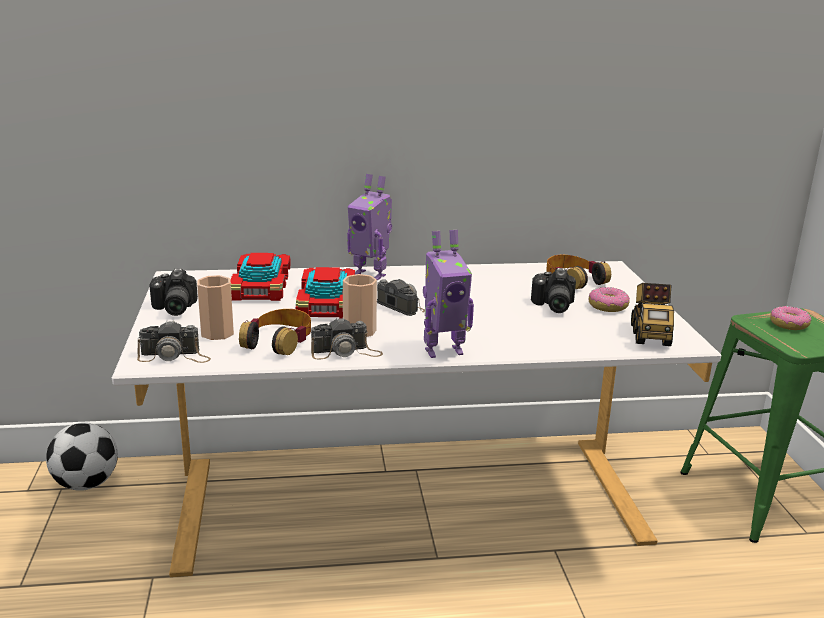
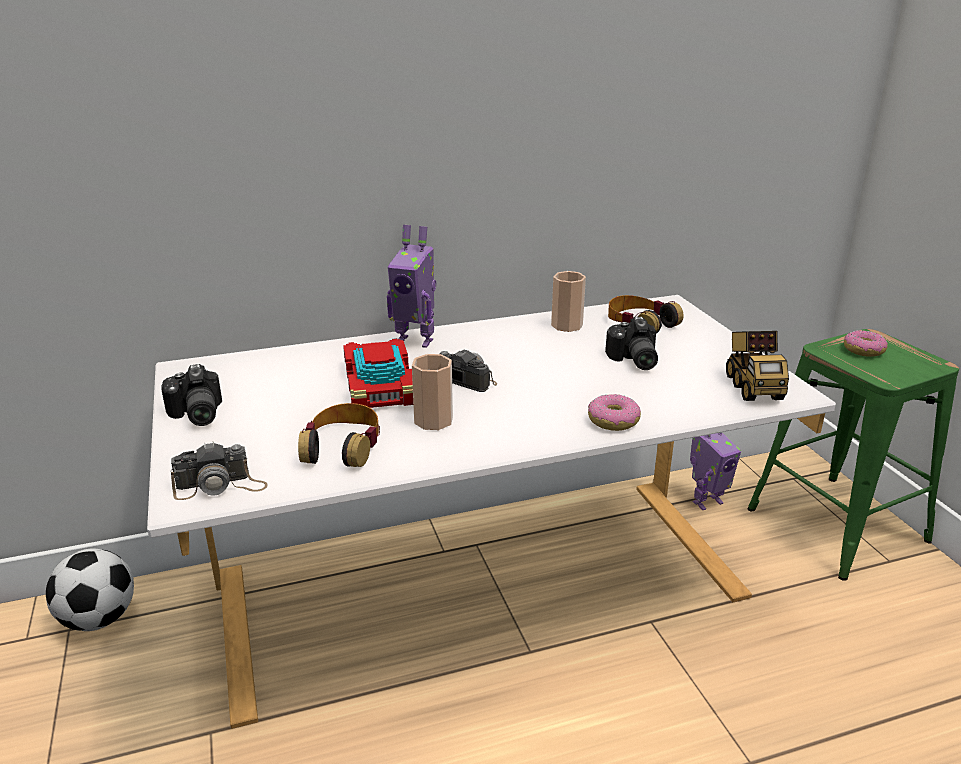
camera: 10 degrees left, 5 degrees up
cup [197,275,234,340] -> cup moved to [551,271,586,332]
toy car [230,253,291,301] -> none
camera [311,318,383,360] -> none
toy robot [423,230,474,358] -> toy robot moved to [690,432,741,510]
donut [589,287,630,312] -> donut moved to [588,394,641,431]

